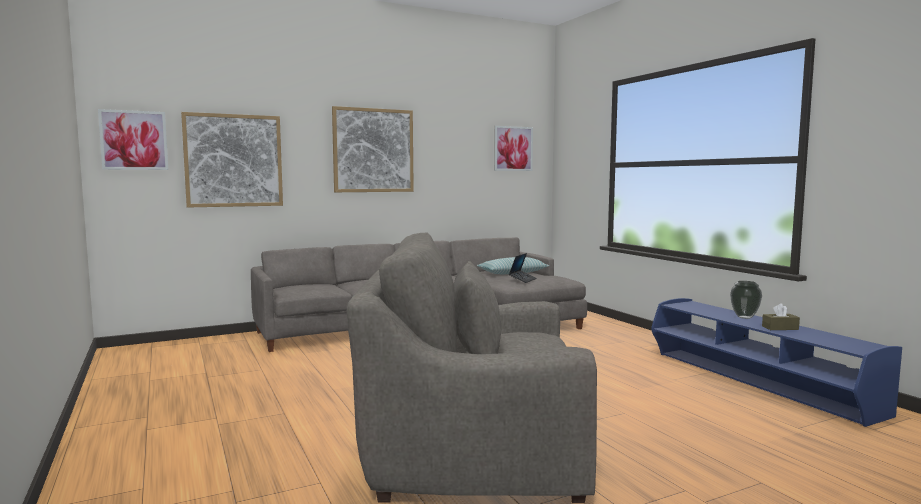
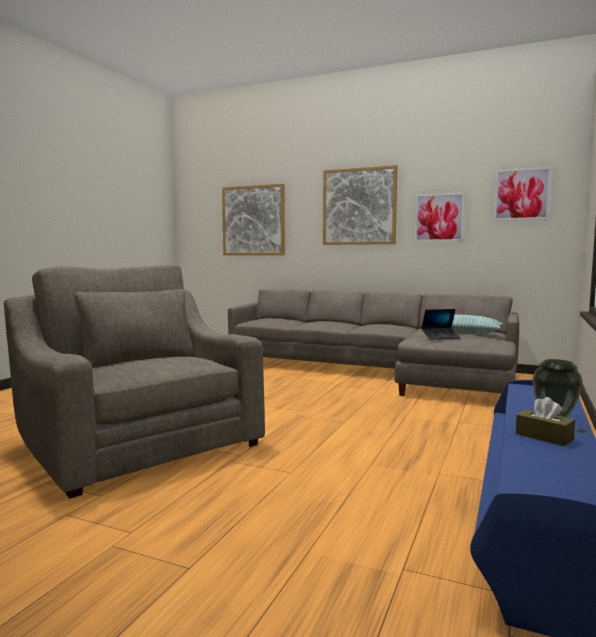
camera: 50 degrees right, 0 degrees up
picture [98,109,168,170] -> picture moved to [414,192,465,242]

